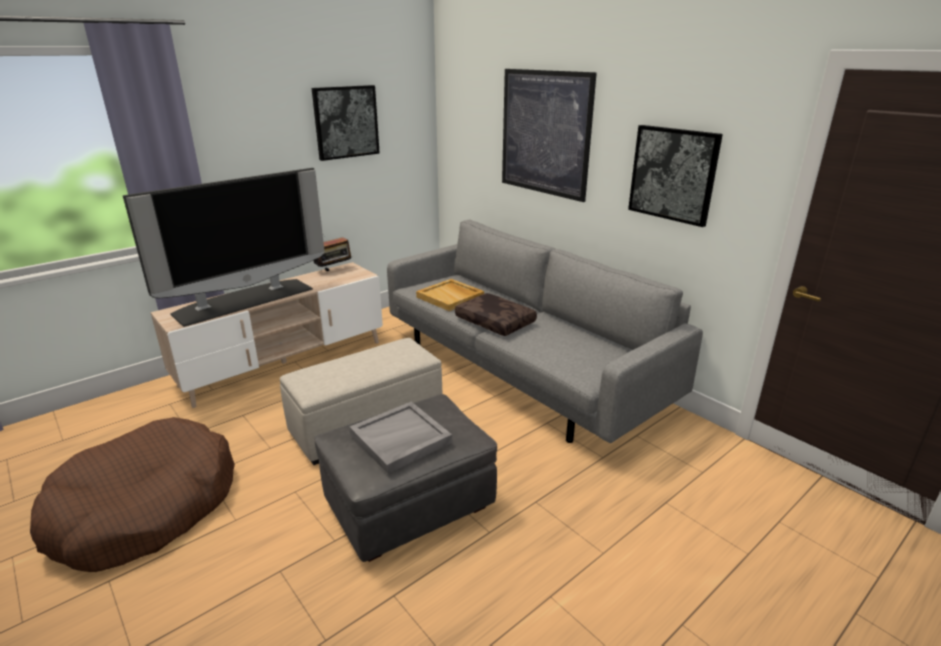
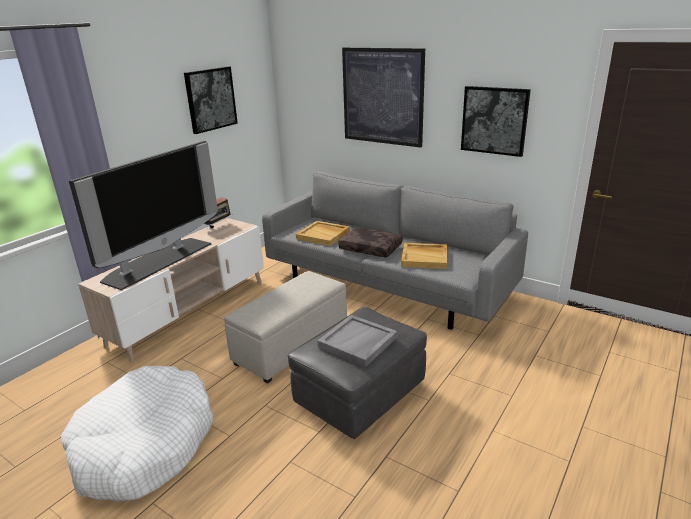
camera: 15 degrees left, 0 degrees up
brown dog bed [30,417,235,572] -> white dog bed [61,366,213,502]
none -> beige tray [401,243,447,269]

